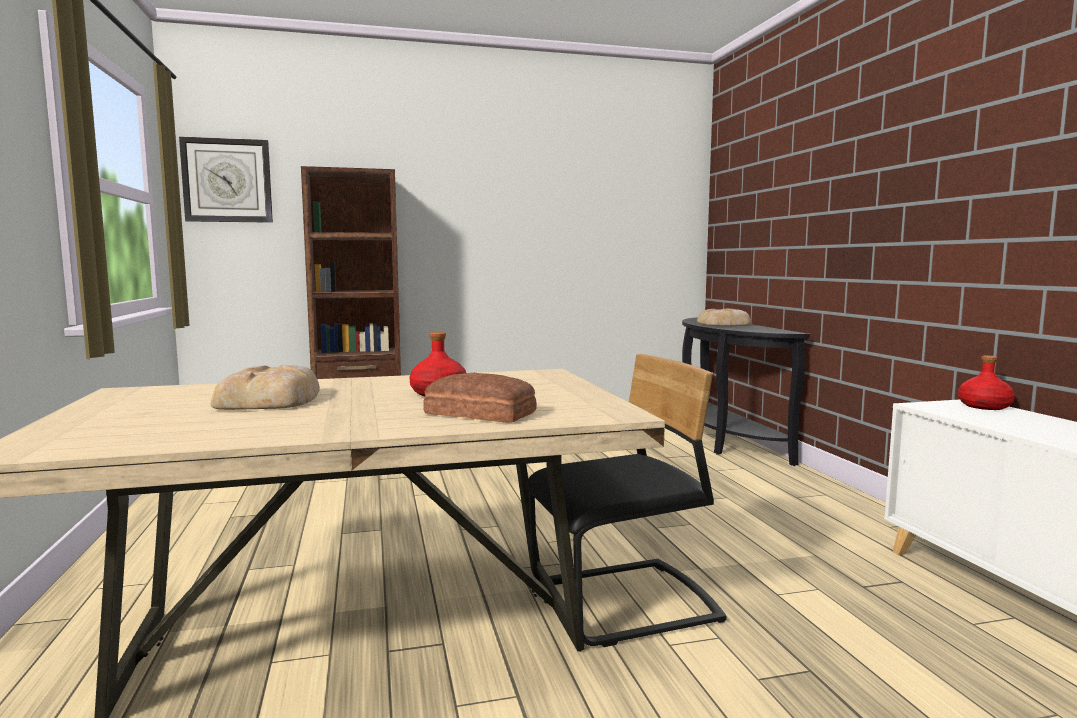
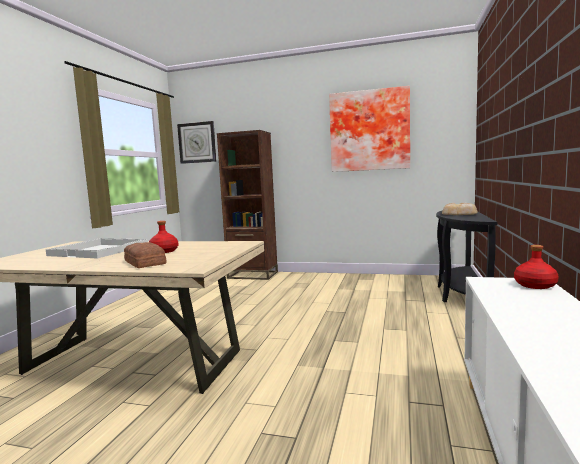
camera: 30 degrees right, 0 degrees up
bread [211,365,320,410] -> white tray [46,238,148,258]
black chair [526,354,727,647] -> none
none -> picture [329,86,410,172]

